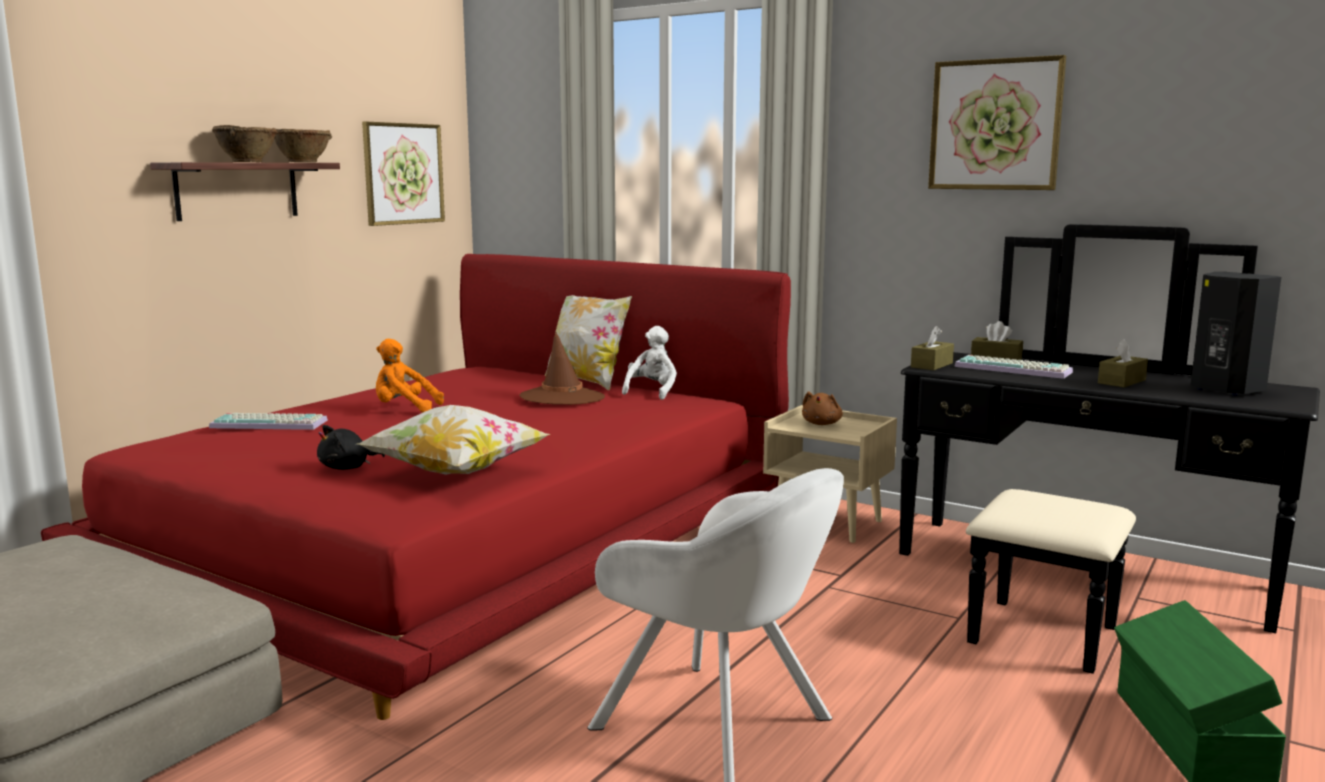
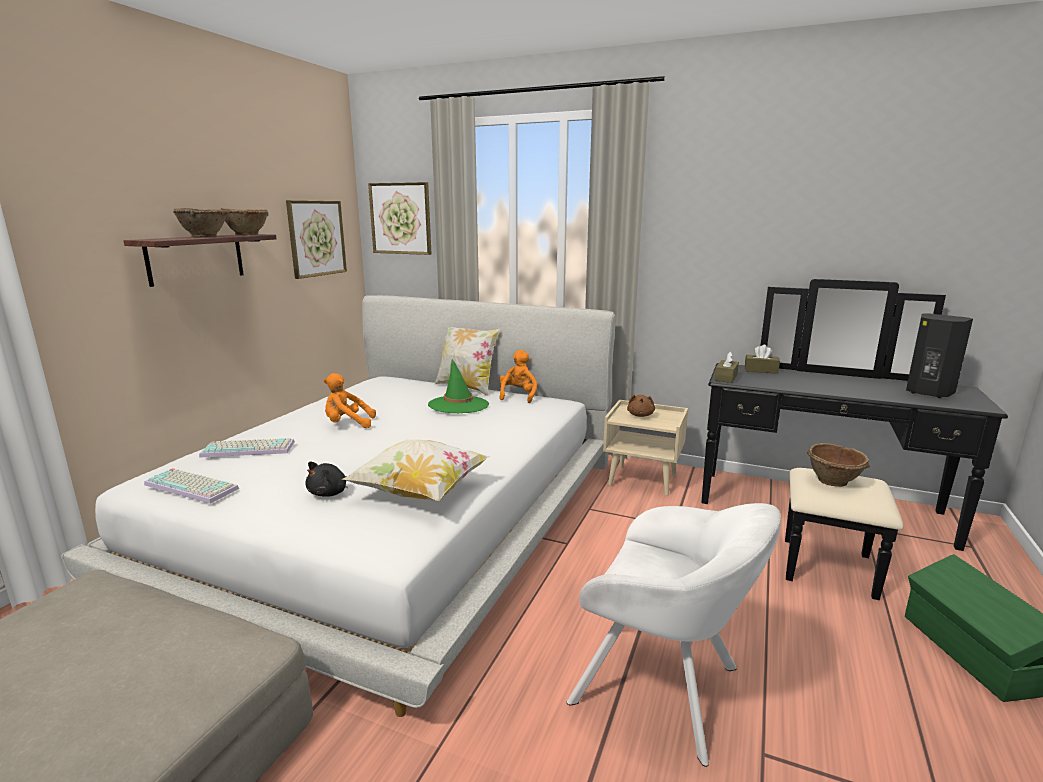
camera: 10 degrees left, 5 degrees up
red bed [41,254,791,720] -> white bed [61,295,615,717]
brown hat [519,333,605,405] -> green hat [428,359,489,413]
white plush toy [622,326,677,400] -> orange plush toy [499,350,537,403]
picture [928,55,1066,190] -> picture moved to [368,182,432,255]
keyboard [954,355,1073,379] -> keyboard moved to [144,468,239,504]
brown tissue box [1098,339,1148,387] -> none
none -> brown bowl [807,443,870,487]

